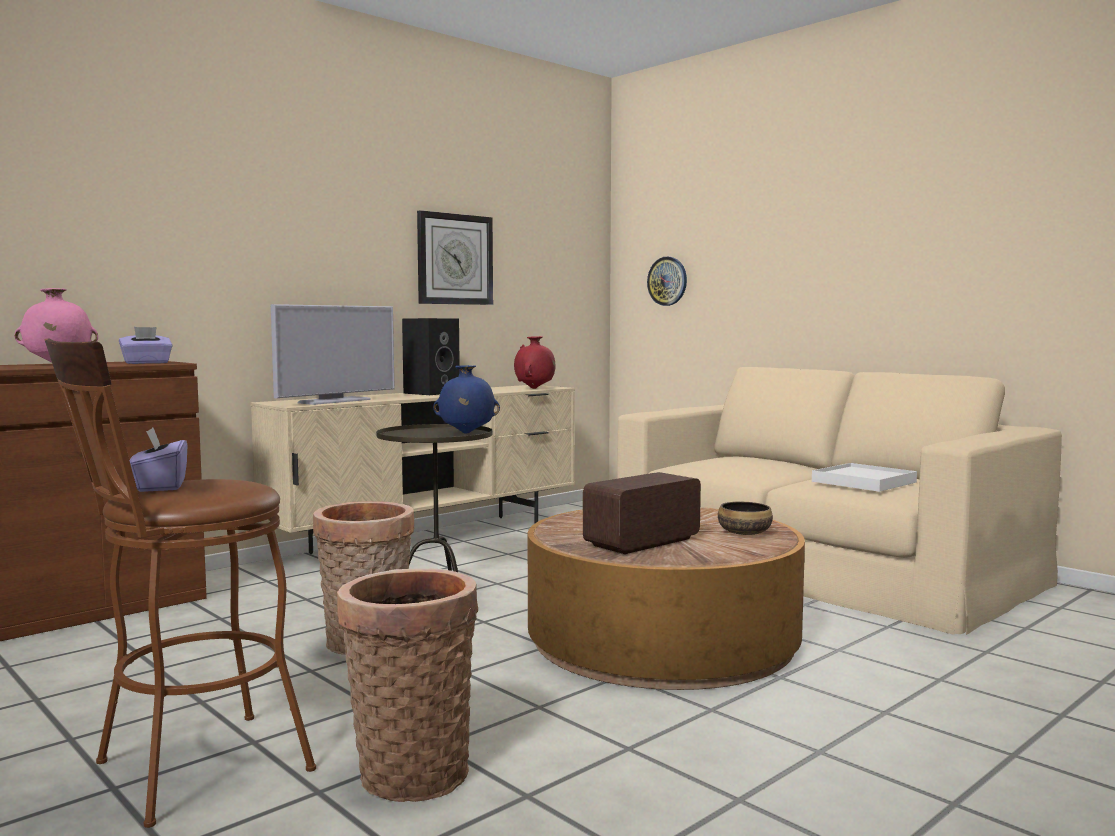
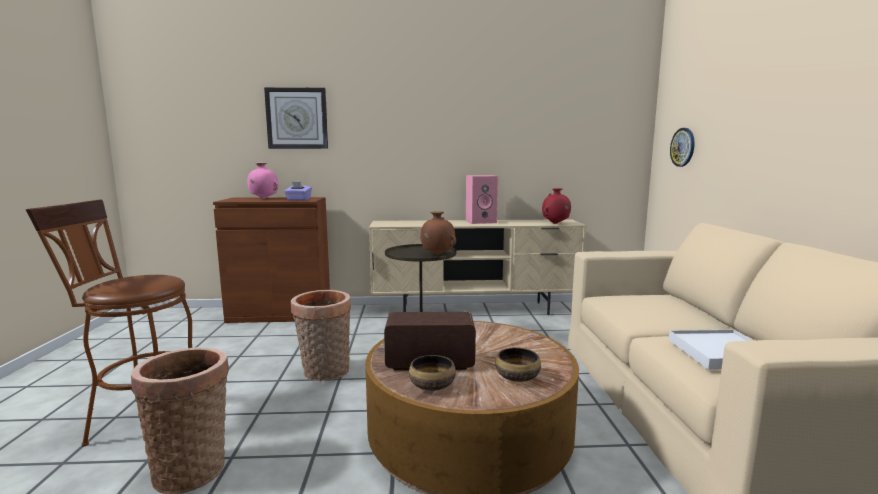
camera: 40 degrees right, 5 degrees up
purple tissue box [130,428,188,492] -> none
television [271,304,395,405] -> none
black speaker [402,318,460,395] -> pink speaker [466,175,498,224]
wall clock [417,210,493,305] -> wall clock moved to [264,87,328,149]
blue vase [433,365,500,433] -> brown vase [420,211,456,255]
none -> bowl [409,355,456,391]

